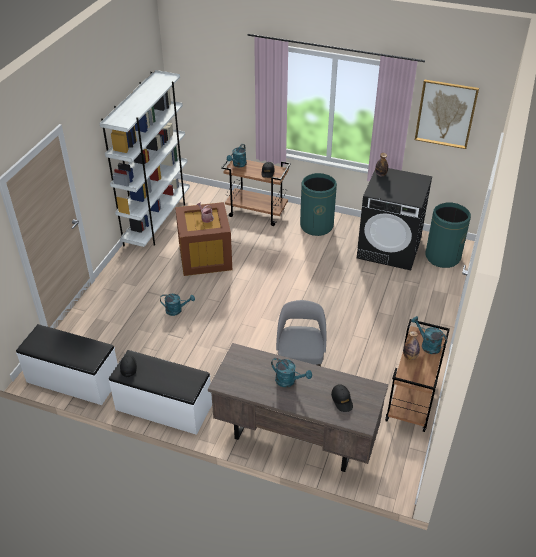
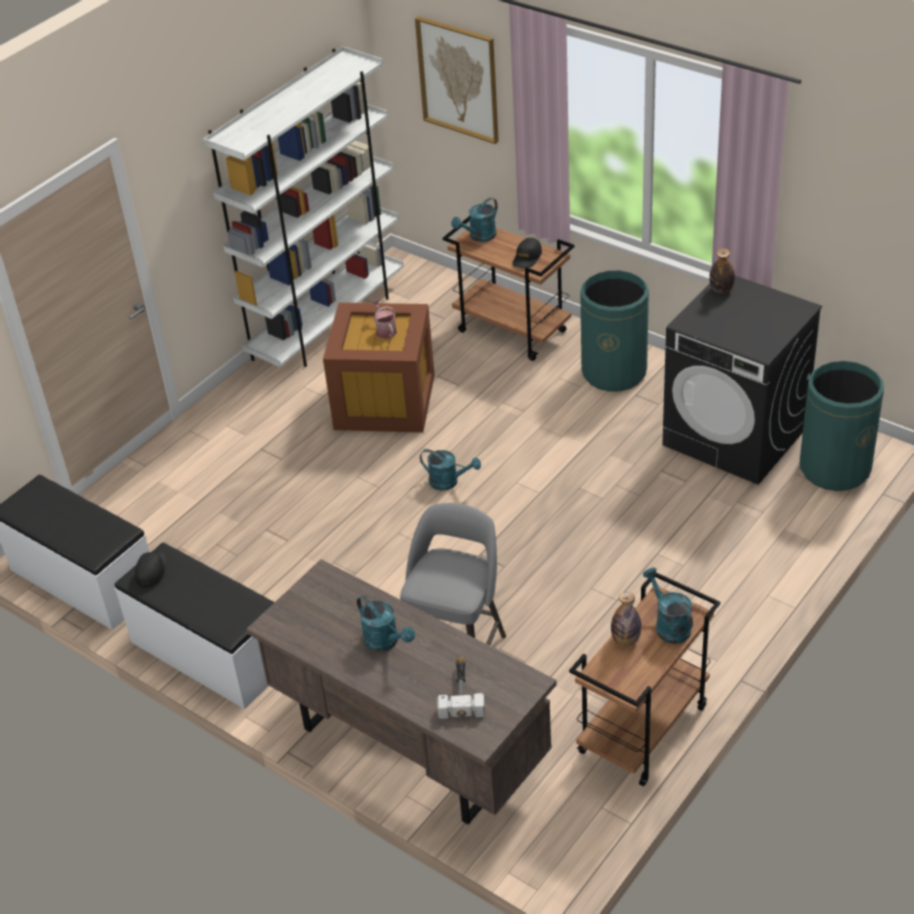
camera: 20 degrees right, 0 degrees up
turquoise watering can [160,294,195,316] -> turquoise watering can moved to [420,449,481,491]
black cap [331,384,353,412] -> hammer [438,657,485,719]
picture [415,79,479,149] -> picture moved to [415,16,499,144]

